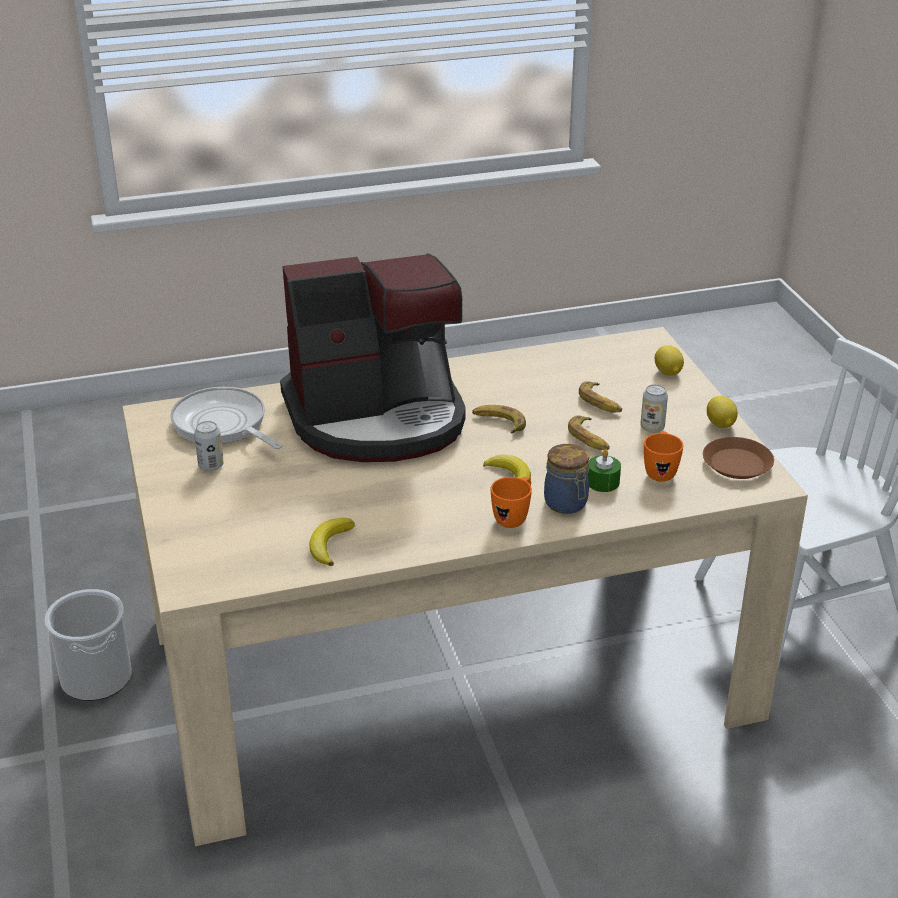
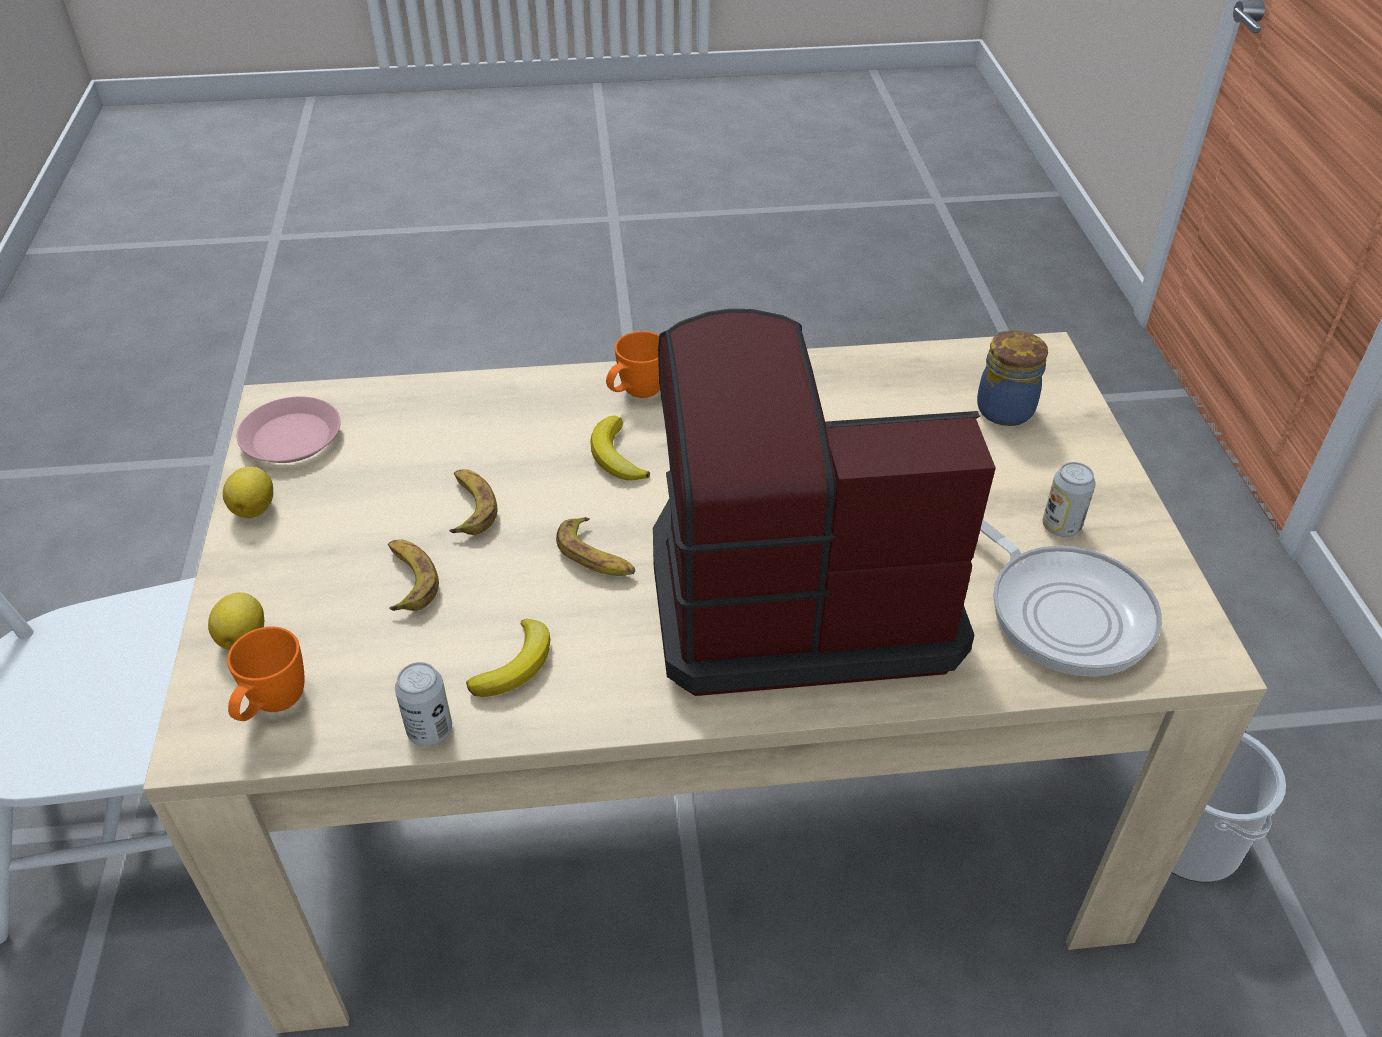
camera: 170 degrees left, 10 degrees up
banana [309,518,355,566] -> banana moved to [466,619,551,697]
jar [544,444,589,514] -> jar moved to [977,330,1048,426]
green candle [588,449,621,492] -> none
can [640,384,668,433] -> can moved to [395,662,452,746]
orange mug [644,431,683,482] -> orange mug moved to [227,627,305,721]
brown plate [703,437,774,479] -> pink plate [237,396,341,463]

